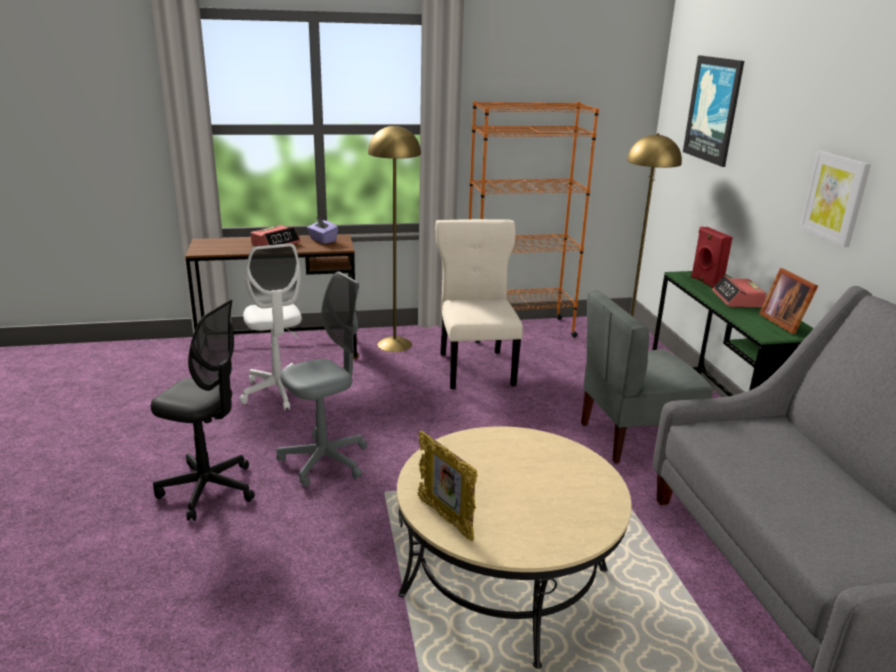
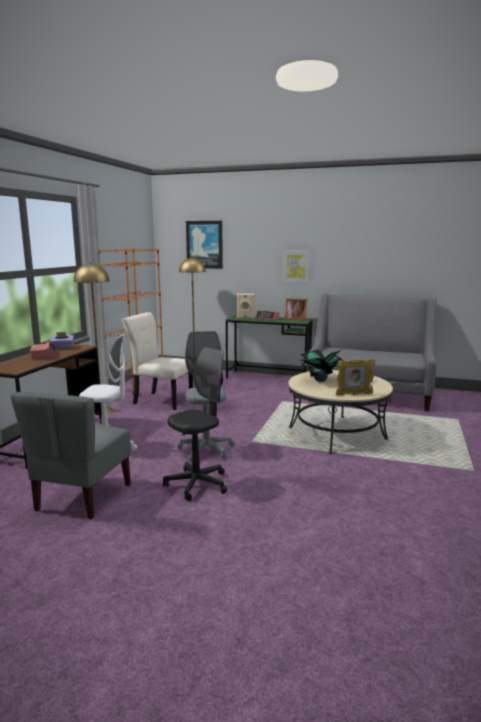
camera: 60 degrees left, 10 degrees down
grey chair [581,290,713,464] -> grey chair moved to [10,392,131,519]
red speaker [691,227,733,288] -> beige speaker [237,293,255,319]
none -> potted plant [298,349,343,382]

